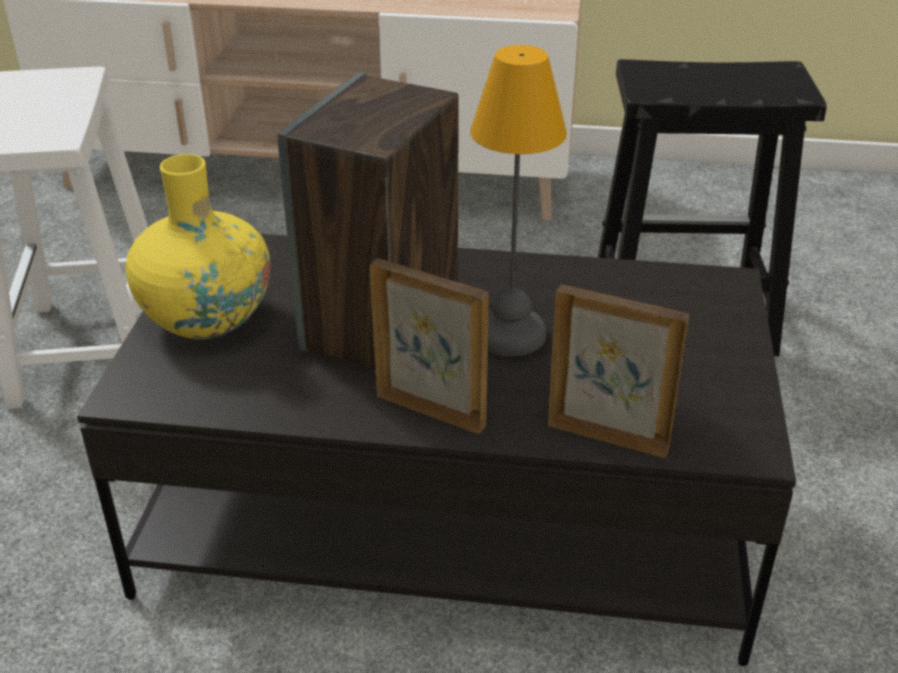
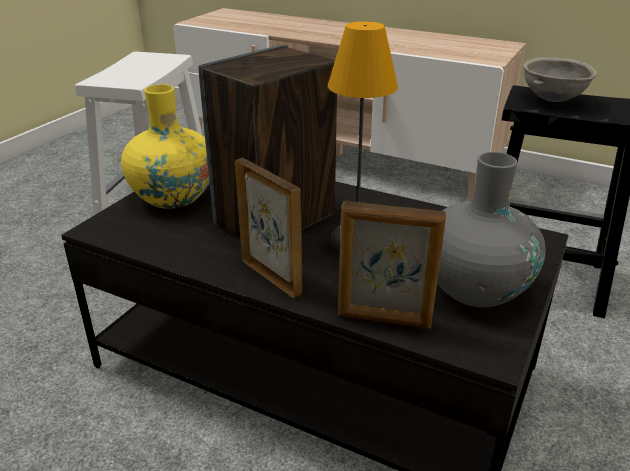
camera: 20 degrees right, 5 degrees down
picture frame [548,284,689,458] -> picture frame turned 150 degrees clockwise [338,201,446,329]
none -> grey vase [437,152,546,307]
none -> grey bowl [523,57,597,102]

